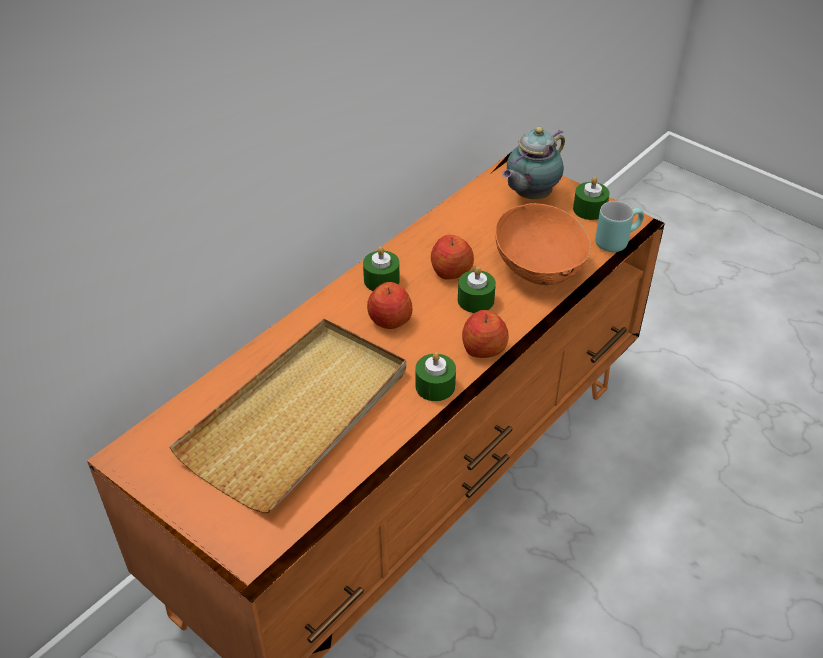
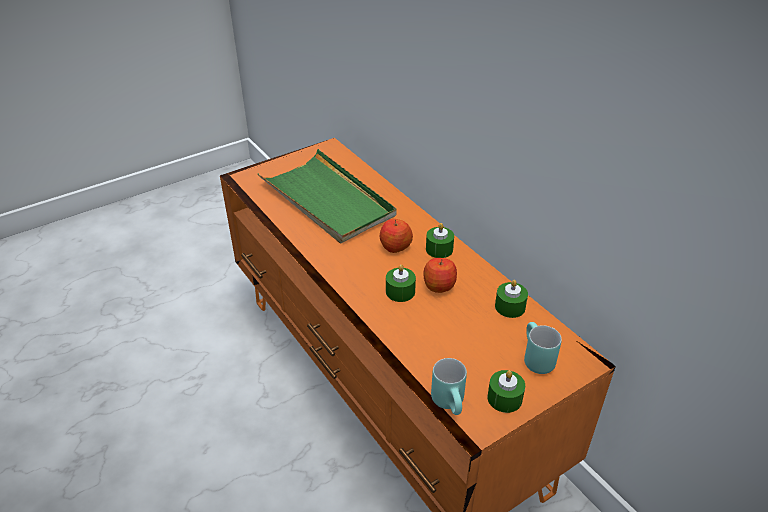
camera: 105 degrees right, 5 degrees down
beige tray [169,319,406,513] -> green tray [258,149,397,243]
green candle [415,352,456,401] -> green candle moved to [495,280,528,318]
apple [462,310,509,358] -> none
orange bowl [495,203,591,285] -> none
teapot [502,127,565,199] -> turquoise mug [524,322,562,374]

